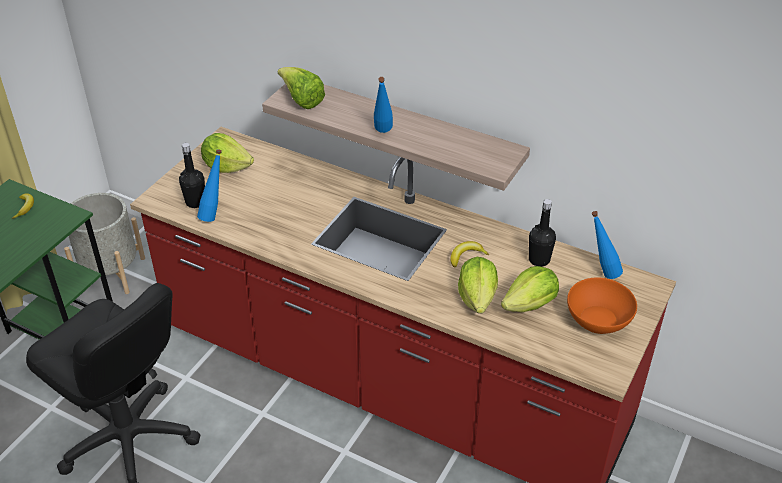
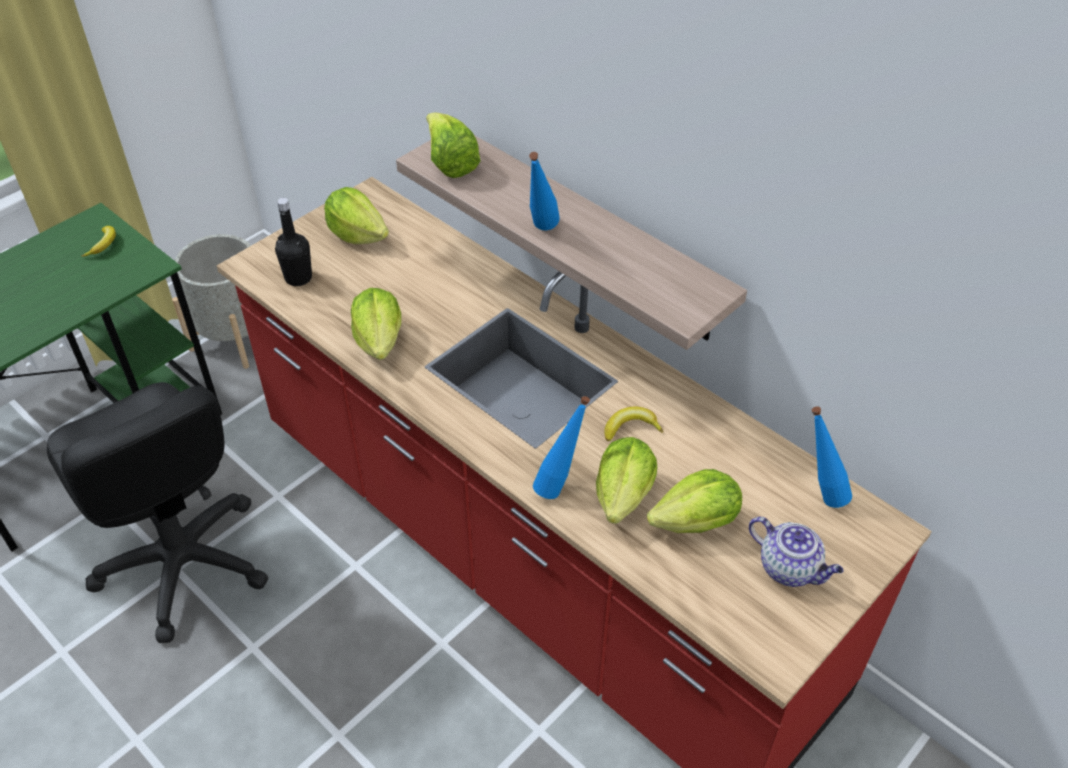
camera: 15 degrees right, 5 degrees up
blue bottle [197,149,222,222] -> blue bottle moved to [533,396,590,499]
black bottle [529,199,556,267] -> none
orange bowl [567,278,637,334] -> teapot [749,517,844,587]
none -> lettuce [351,288,401,360]

